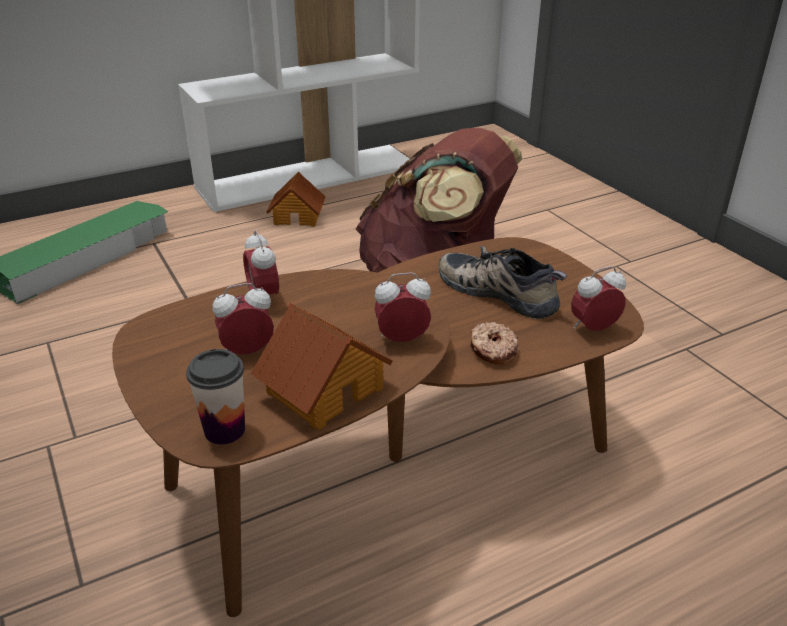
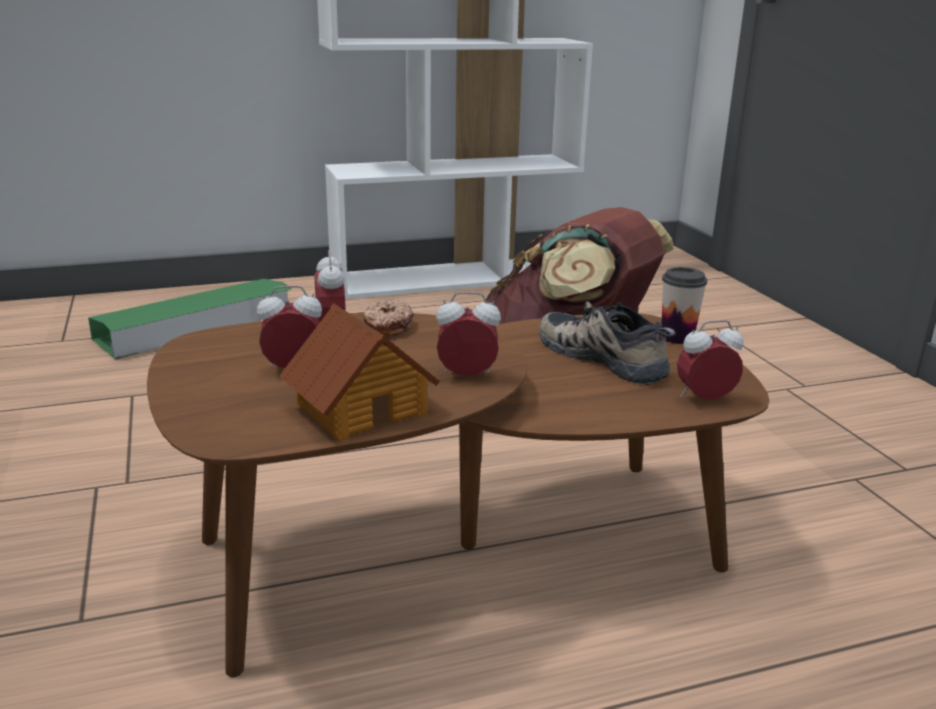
camera: 10 degrees right, 10 degrees down
cup [186,349,245,444] -> cup moved to [661,267,707,344]
toy house [266,171,326,227] -> none
donut [470,322,518,365] -> donut moved to [363,300,414,336]

